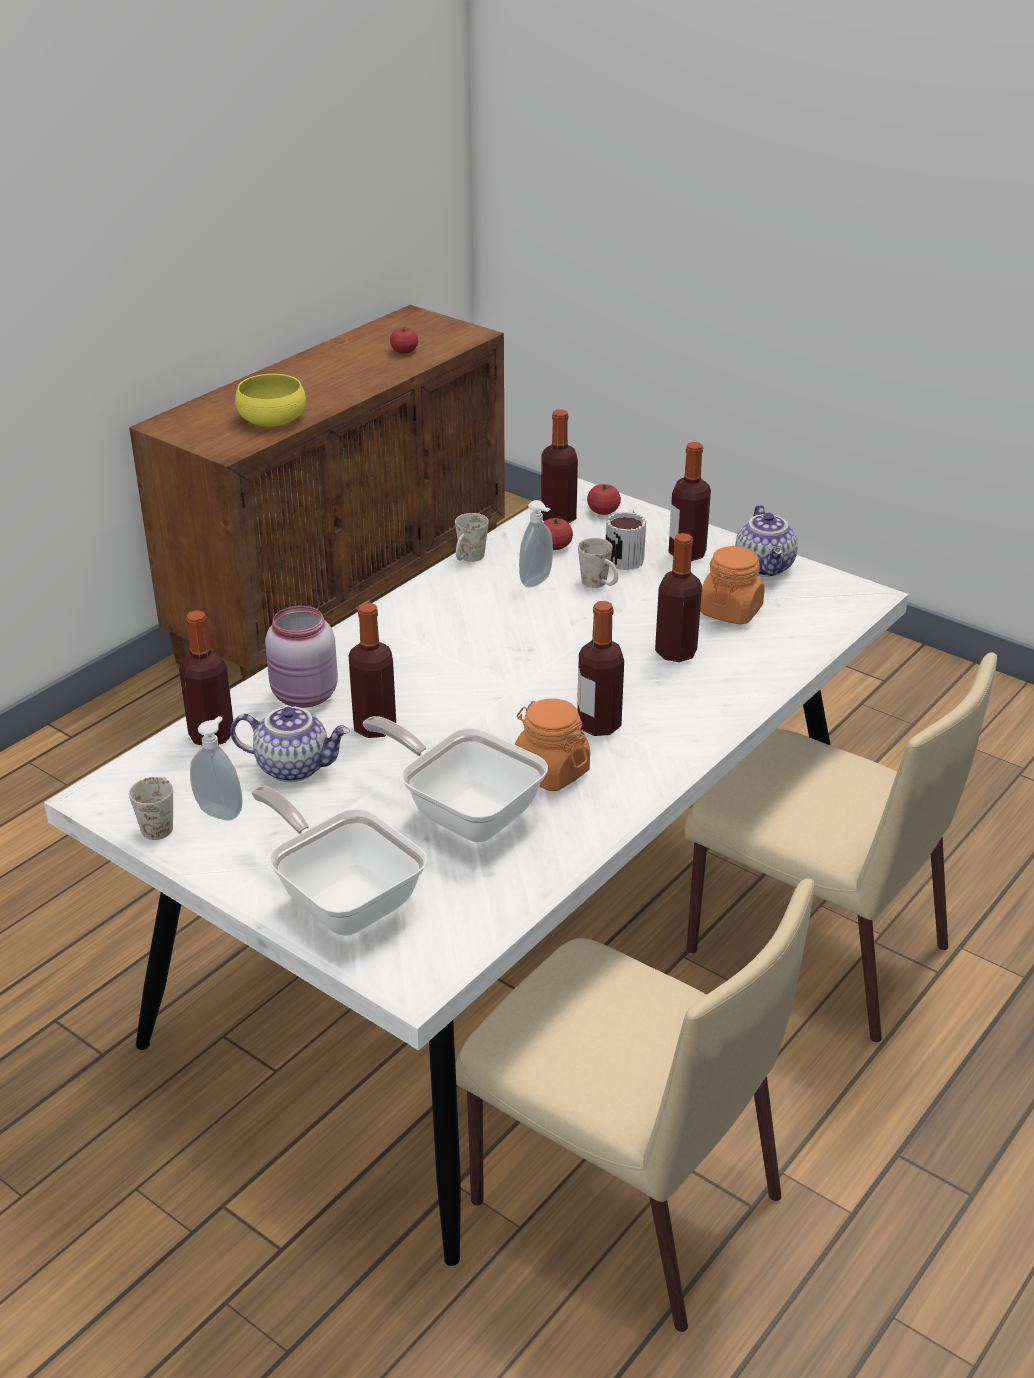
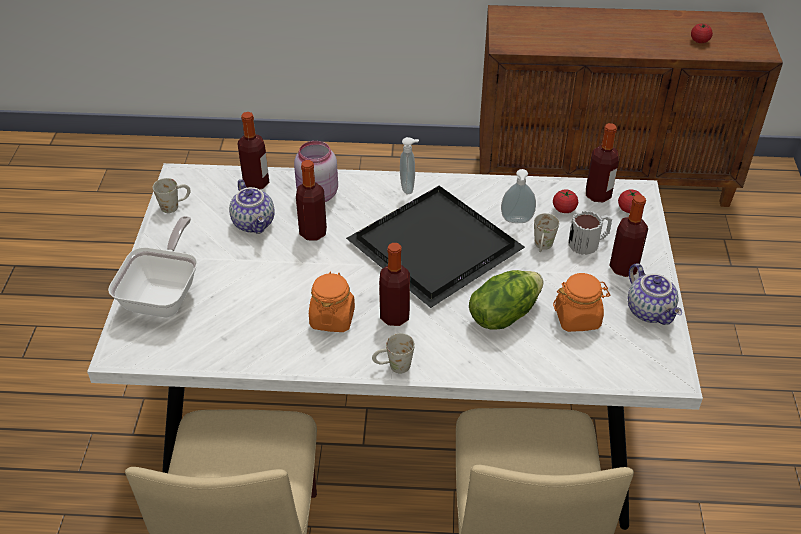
camera: 55 degrees right, 10 degrees up
soap dispenser [190,716,243,821] -> soap dispenser moved to [400,137,419,194]
yellow bowl [235,374,306,426] -> none
frying pan [363,716,548,842] -> none
white mug [455,513,489,562] -> white mug moved to [372,333,415,373]
bottle [655,533,702,662] -> lettuce [469,270,543,330]
teapot [735,505,798,577] -> teapot turned 75 degrees counterclockwise [628,263,682,325]
none -> black tray [346,186,525,308]

